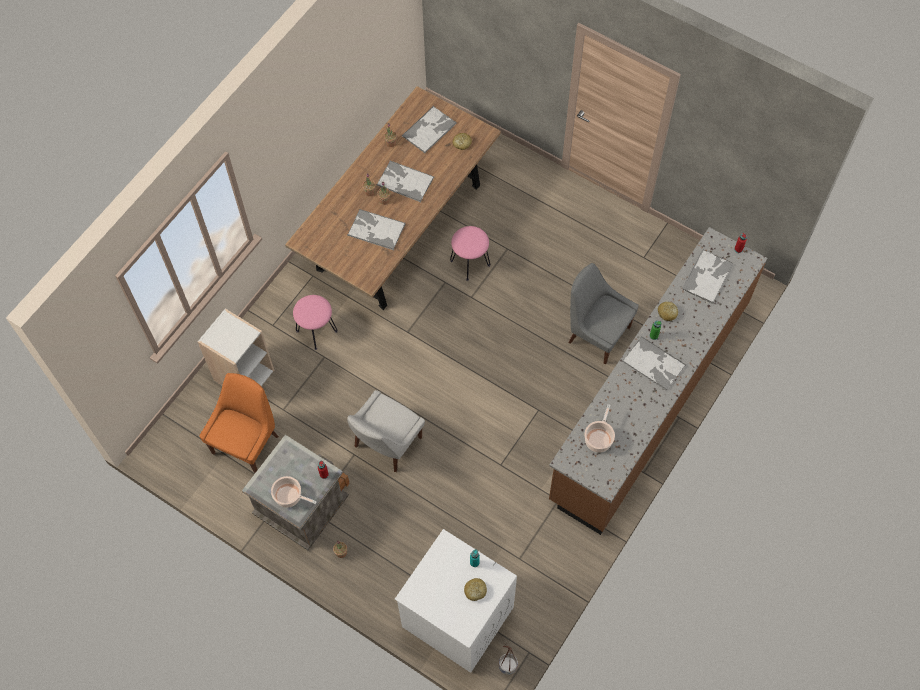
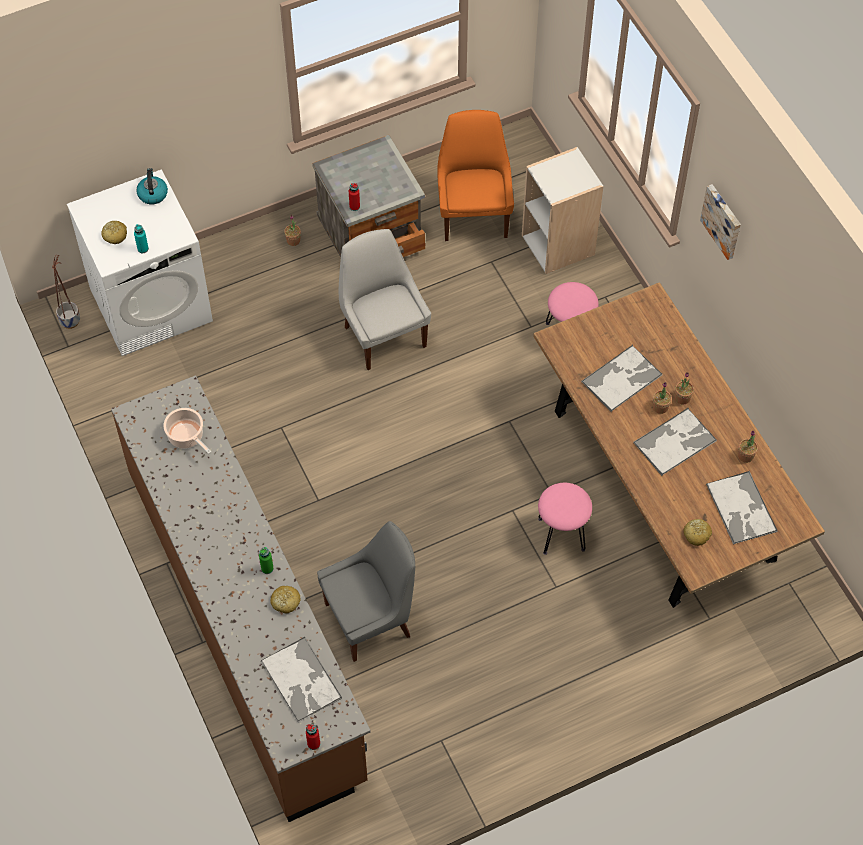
camera: 120 degrees right, 5 degrees down
orange chair [199,373,279,473] -> orange chair turned 150 degrees counterclockwise [437,110,514,241]
cooking pot [271,476,317,508] -> none
tray [622,336,686,391] -> none
none -> kettle [136,168,168,204]
none -> picture [700,184,741,260]

